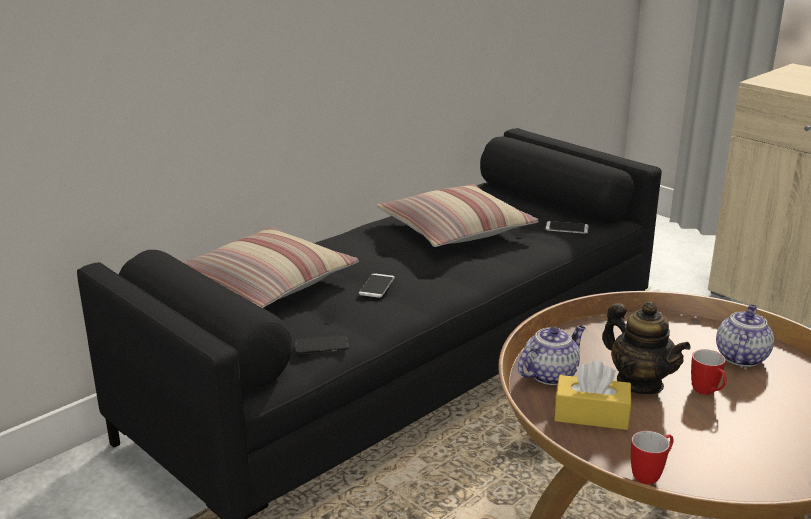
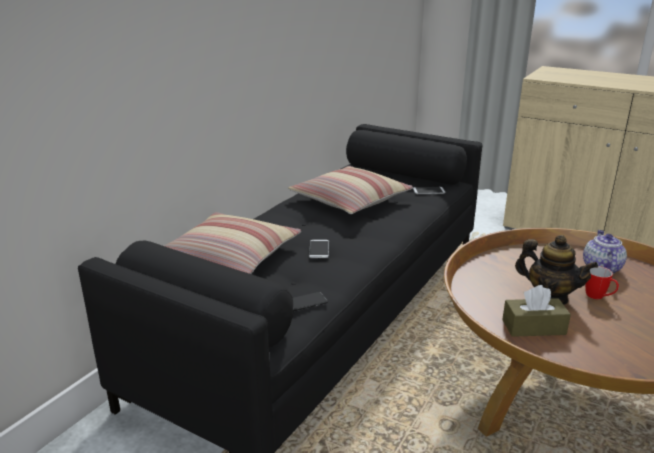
camera: 15 degrees left, 0 degrees up
teapot [518,325,585,385] -> none
yellow tissue box [554,361,631,430] -> brown tissue box [502,285,571,337]
mug [631,431,674,484] -> none

